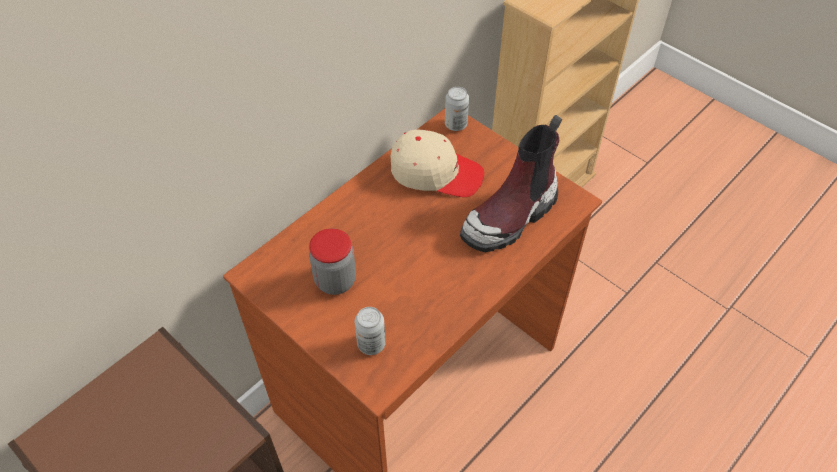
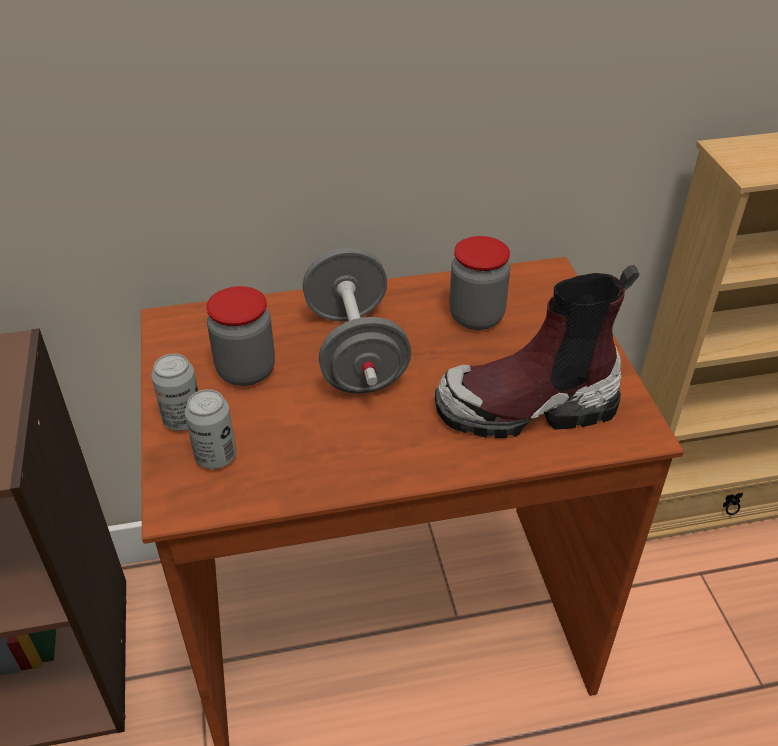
camera: 35 degrees right, 10 degrees down
beige cap [391,129,484,197] -> jar [449,236,510,330]
can [445,87,469,131] -> can moved to [151,354,198,431]
none -> grey dumbbell [303,248,411,394]

